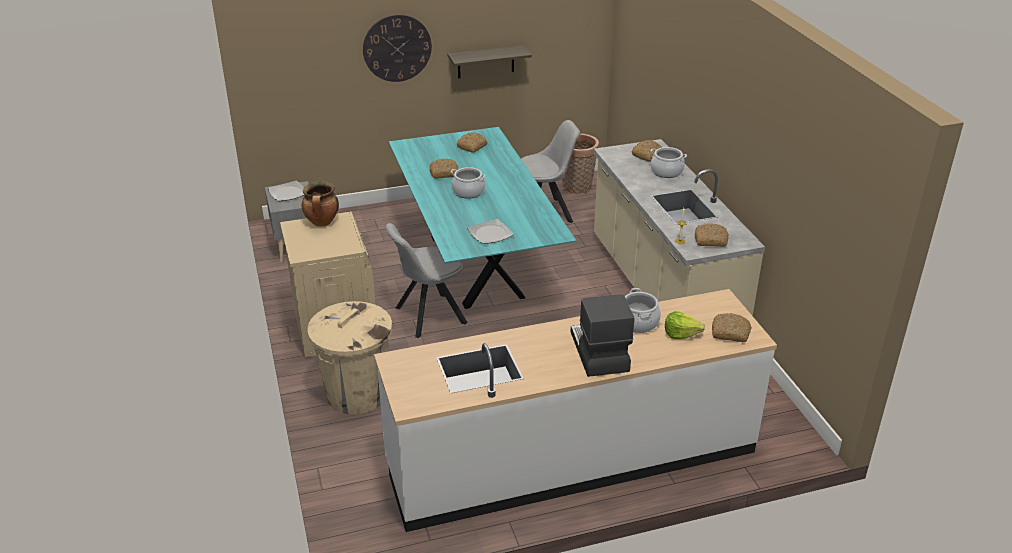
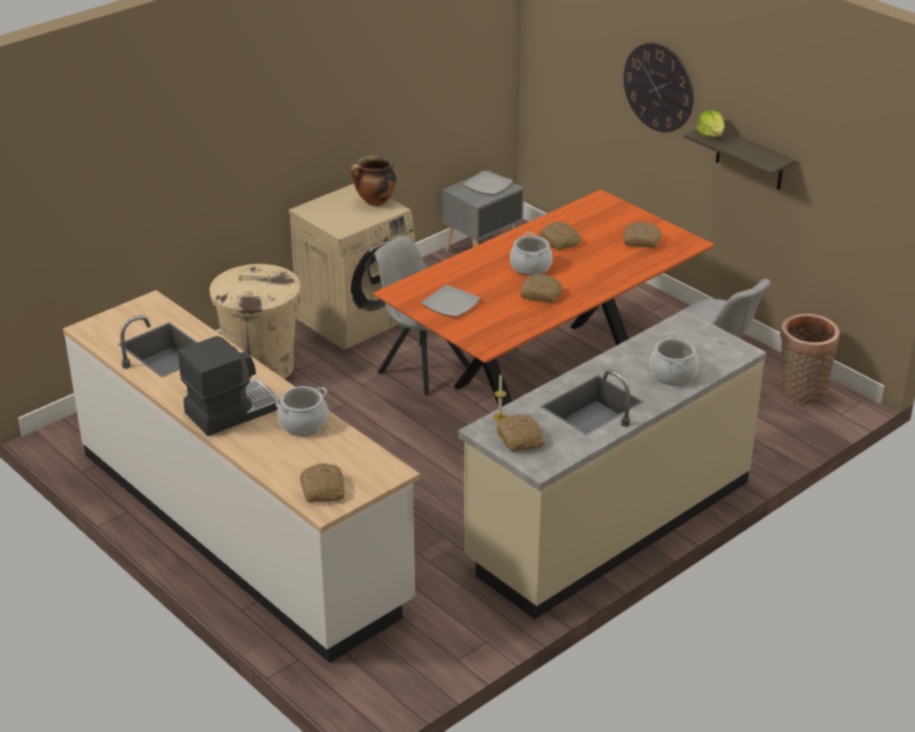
camera: 65 degrees right, 0 degrees up
turquoise dining table [389,127,577,309] -> orange dining table [372,190,714,407]
bread [632,140,662,162] -> bread moved to [520,274,563,303]
lettuce [665,311,705,339] -> lettuce moved to [696,110,725,137]

